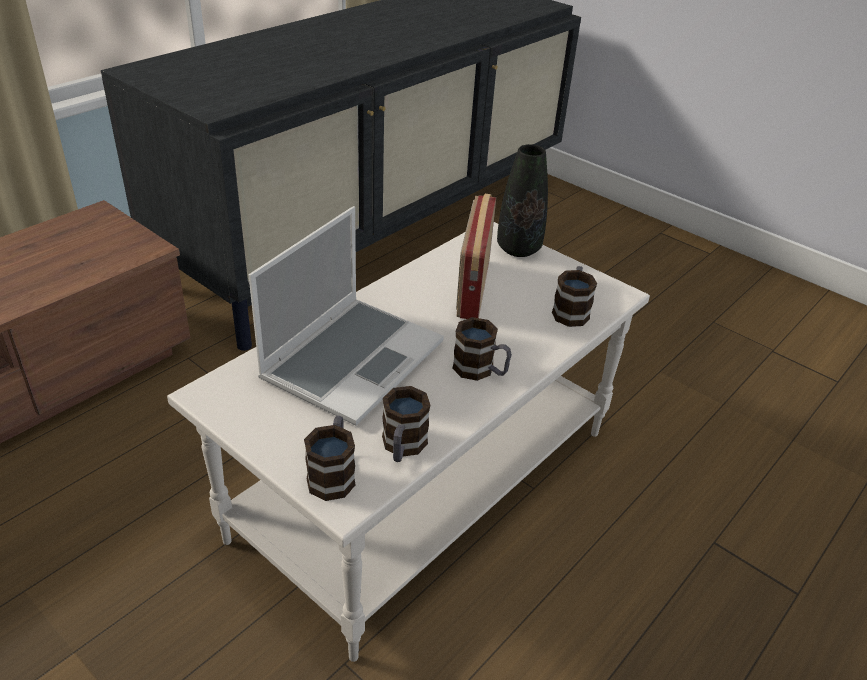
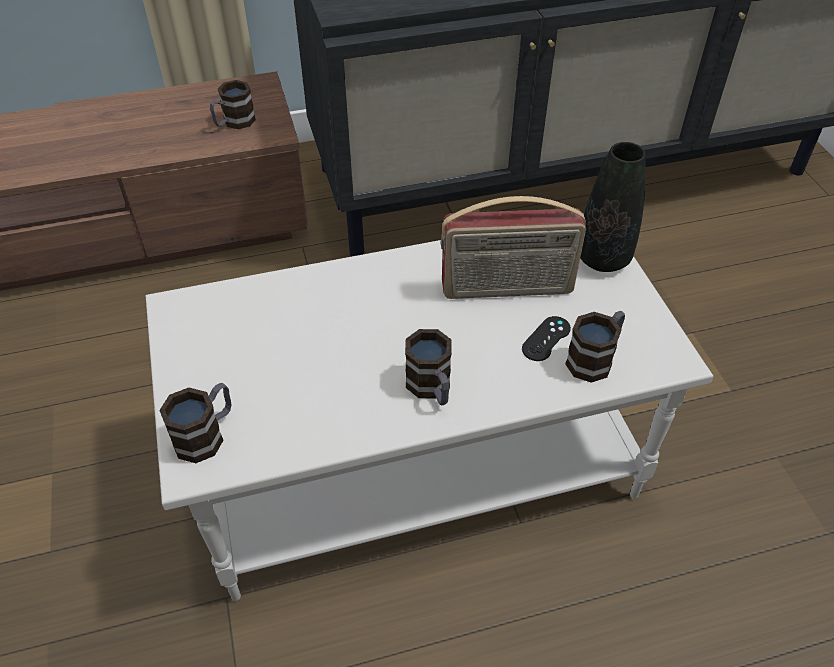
camera: 35 degrees right, 10 degrees up
laptop [249,206,444,425] -> none
mug [382,386,430,462] -> mug moved to [210,80,256,129]
radio [456,194,496,319] -> radio turned 135 degrees counterclockwise [441,196,586,299]
none -> black game controller [522,316,571,361]

